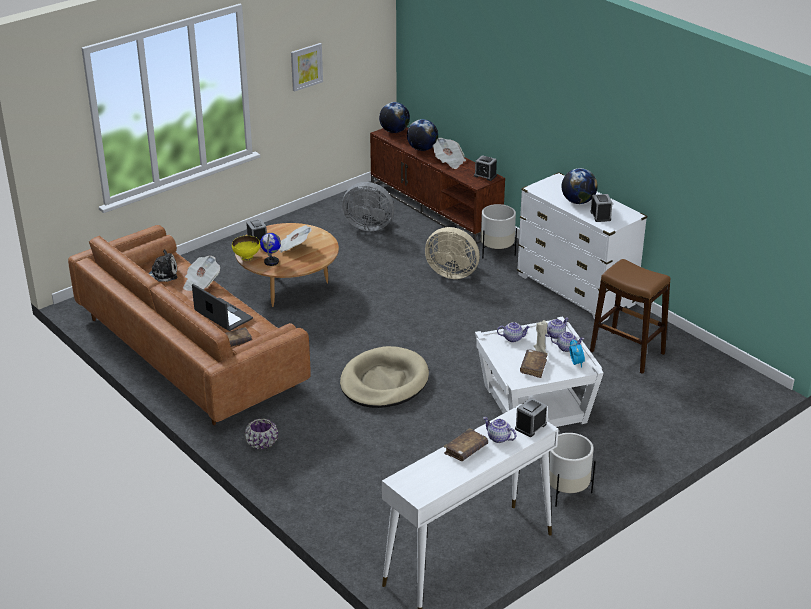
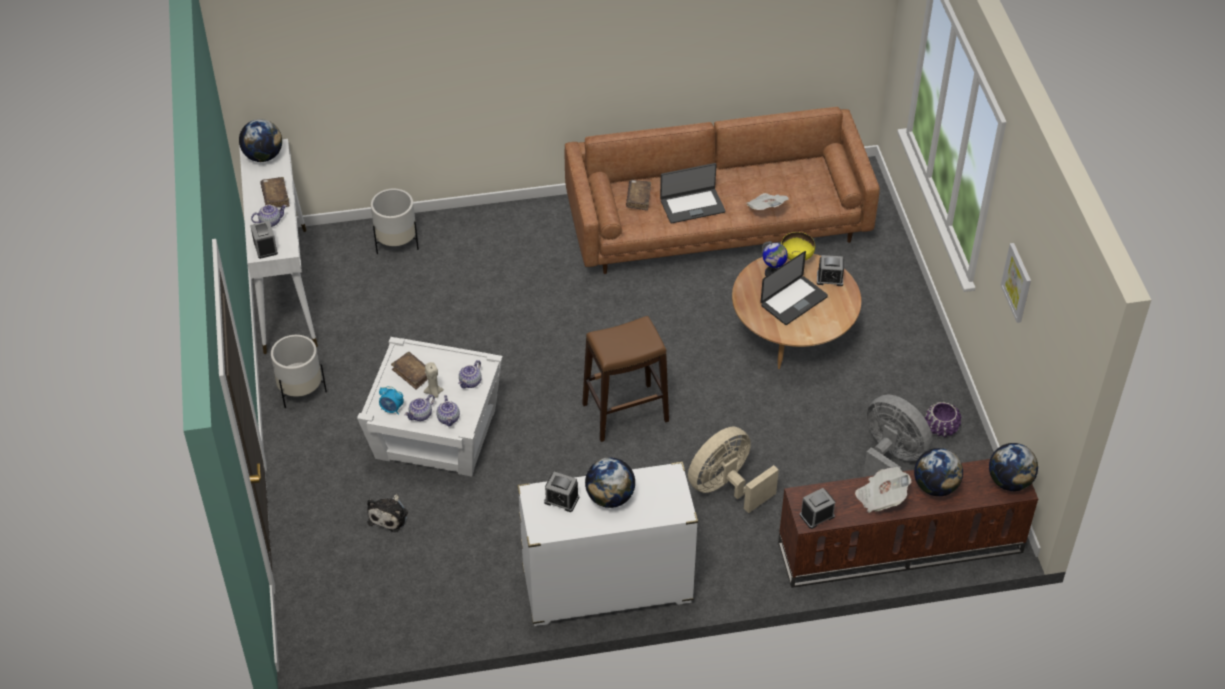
camera: 120 degrees right, 15 degrees up
plush toy [148,249,177,282] -> plush toy moved to [367,494,408,532]
purple planter [244,418,278,449] -> purple planter moved to [925,401,961,437]
newspaper [279,225,312,253] -> laptop [760,251,828,325]
beige dog bed [340,346,429,408] -> none
grey fan [342,182,394,231] -> grey fan turned 90 degrees clockwise [863,394,933,477]
white planter [481,204,517,258] -> white planter moved to [371,189,419,254]
brown stool [590,259,671,374] -> brown stool moved to [582,316,669,442]
none -> globe [239,119,282,162]

